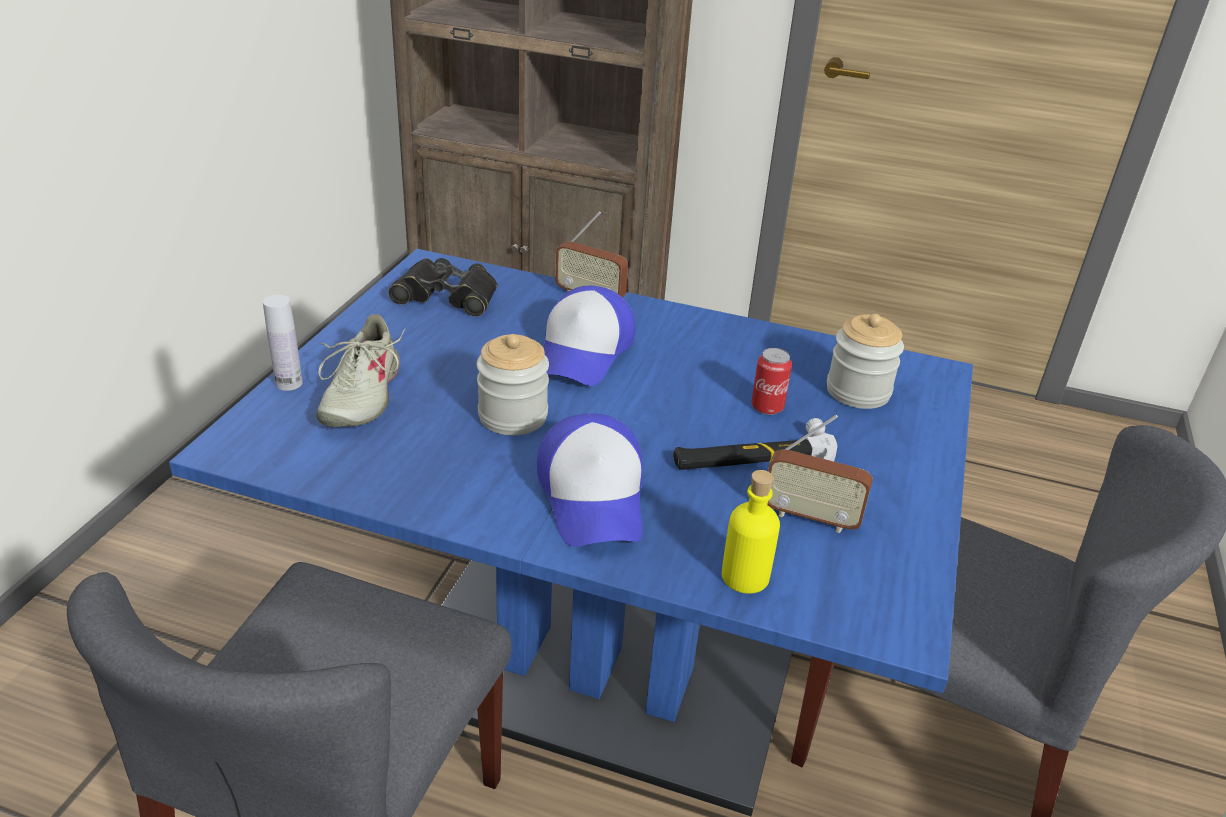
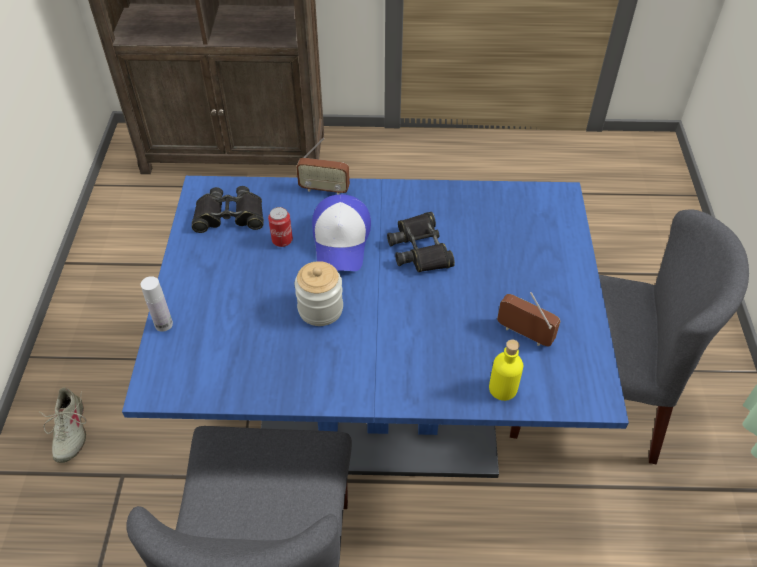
camera: 15 degrees left, 15 degrees up
beige shoe [316,314,406,427] -> beige shoe moved to [39,387,86,463]
cap [537,413,643,547] -> none
hammer [673,418,837,470] -> none
can [751,348,792,415] -> can moved to [268,207,293,247]
radio [767,415,873,533] -> radio turned 150 degrees counterclockwise [497,292,561,346]
jar [827,314,904,409] -> none
none -> black binoculars [387,212,455,272]

